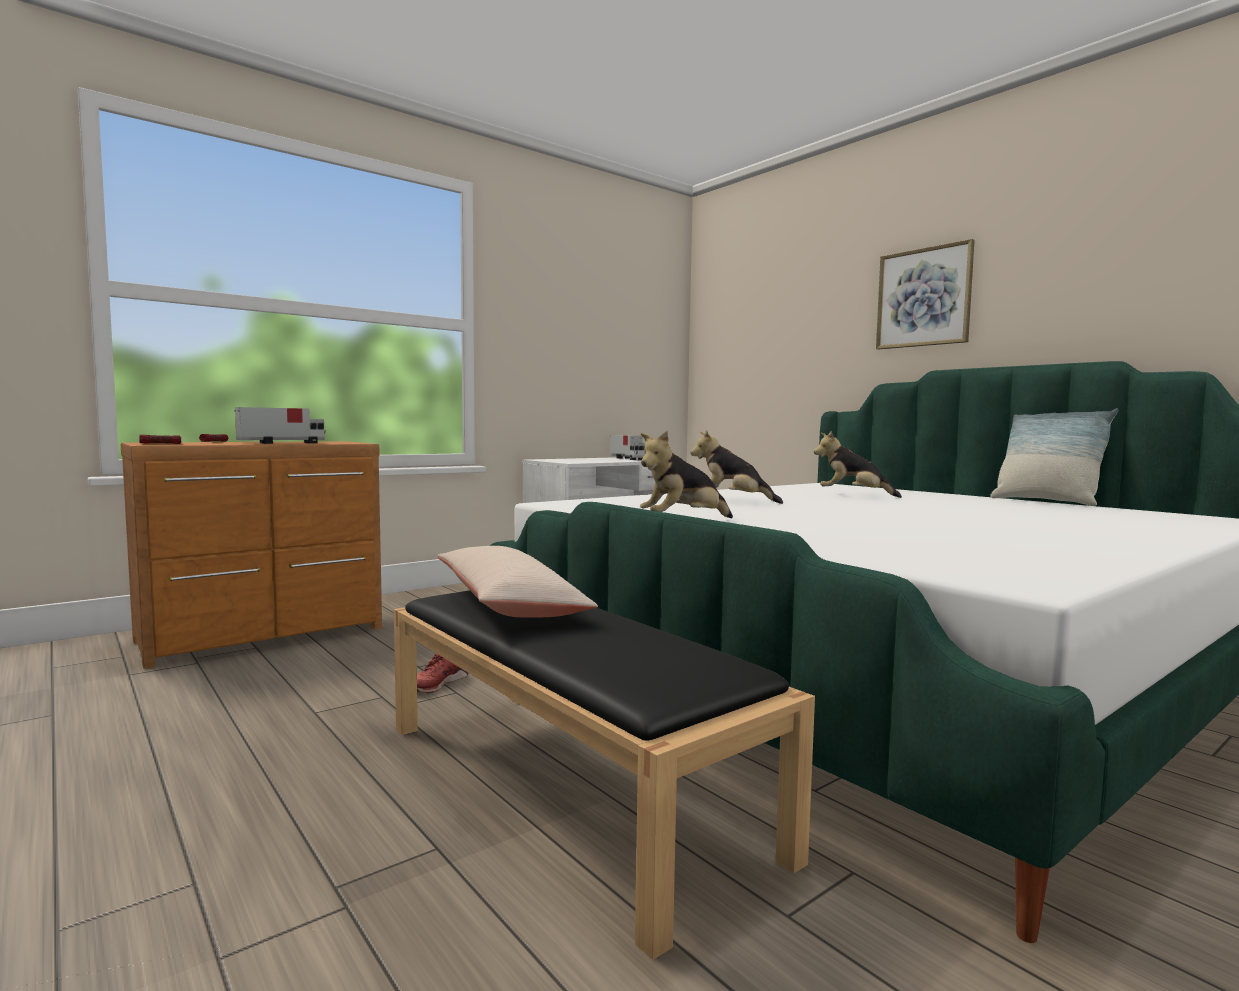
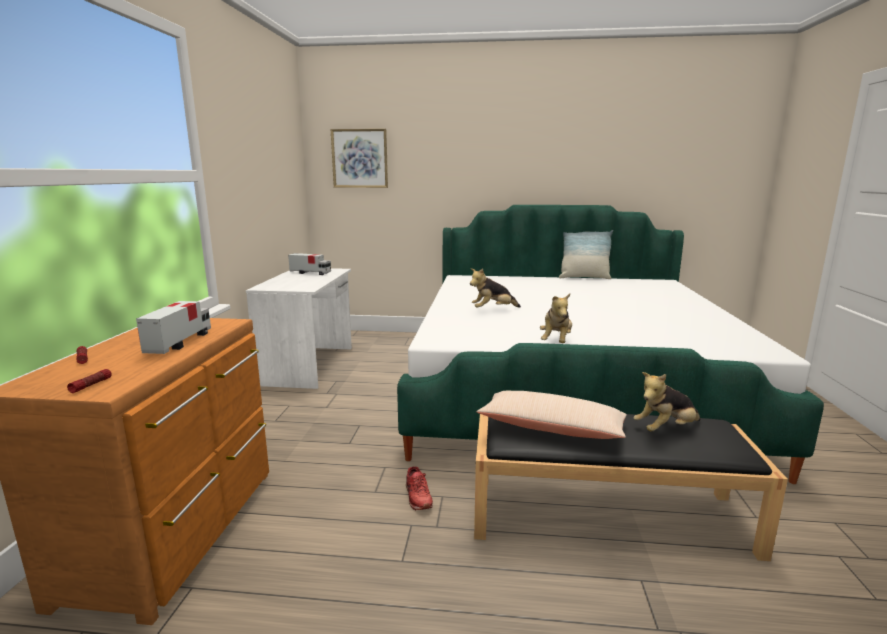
camera: 45 degrees left, 10 degrees up
plush toy [814,431,902,498] -> plush toy moved to [634,372,701,432]
picture [876,239,975,349] -> picture moved to [330,129,388,188]

